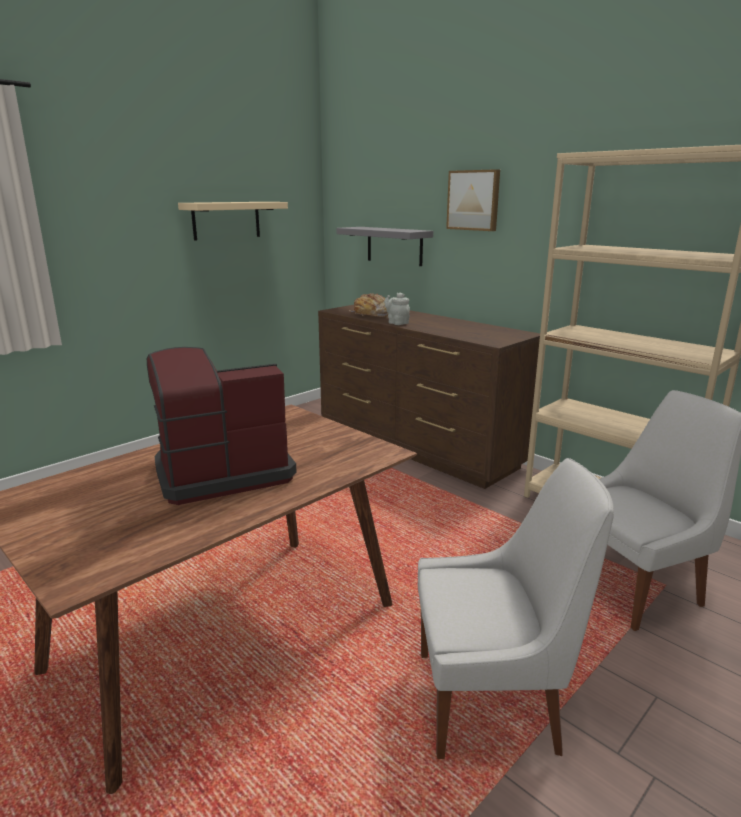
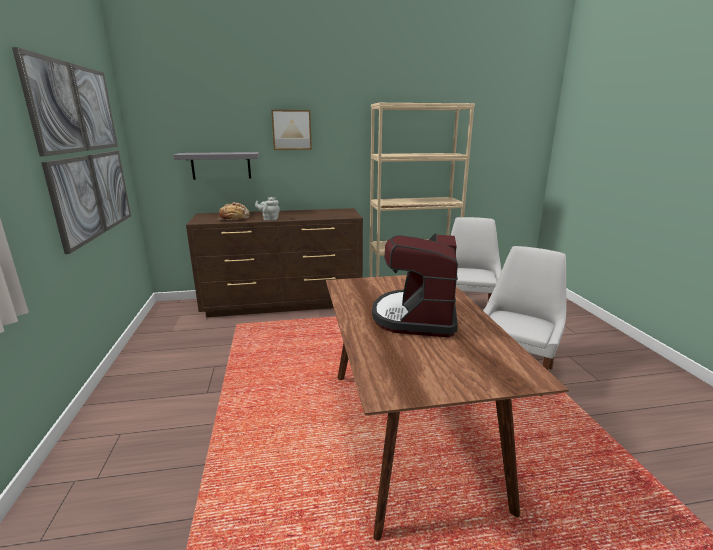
camera: 55 degrees left, 0 degrees up
beige shelf [178,202,288,241] -> picture [12,47,131,254]

